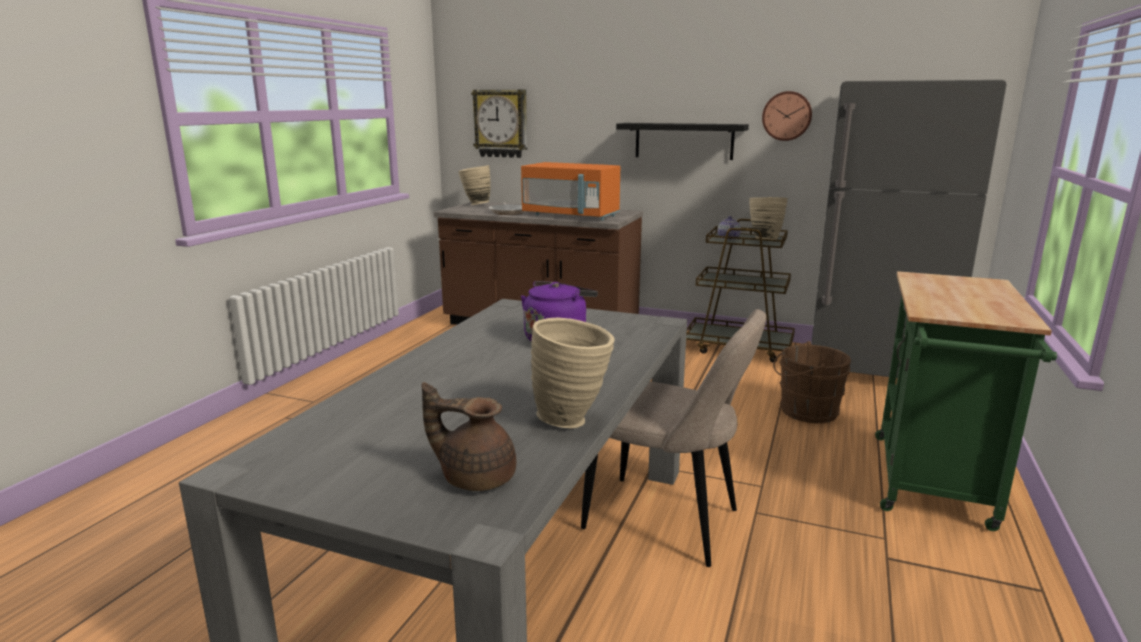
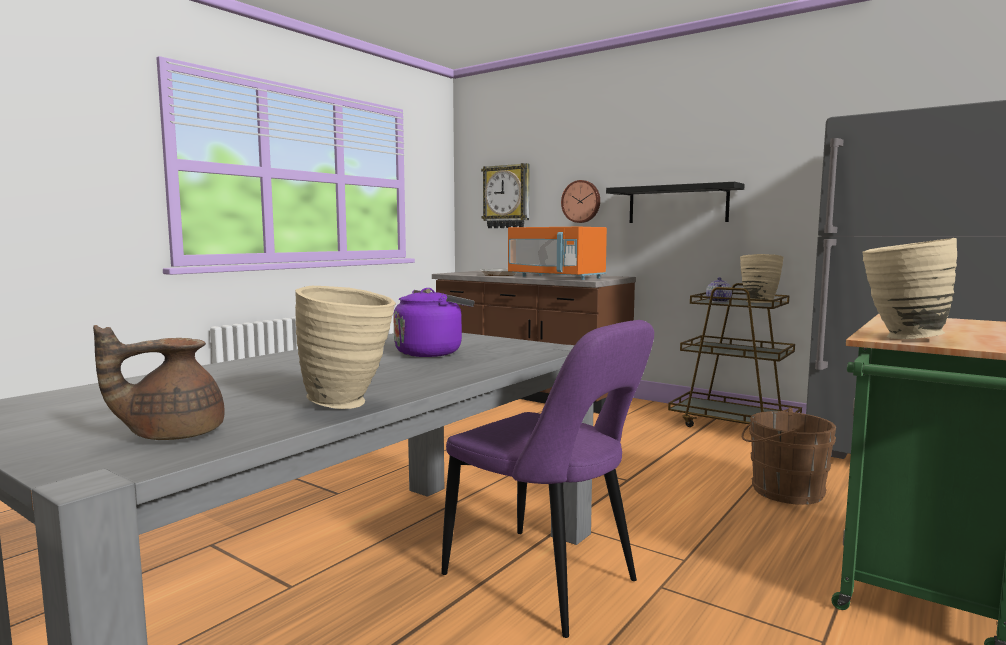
camera: 15 degrees right, 10 degrees down
brown teapot [422,382,516,491] -> brown teapot turned 60 degrees counterclockwise [93,325,225,440]
beige vase [458,165,491,205] -> beige vase moved to [862,238,957,339]
beige chair [581,309,766,567] -> purple chair [441,320,654,638]
wall clock [762,91,812,141] -> wall clock moved to [561,180,600,223]

